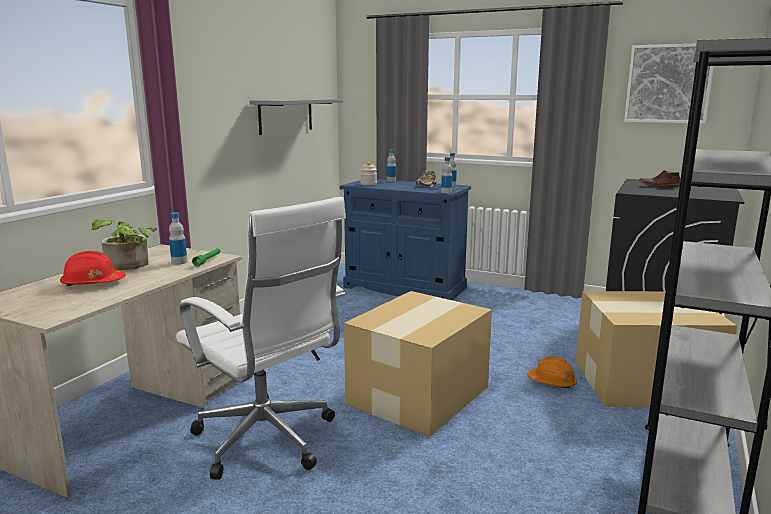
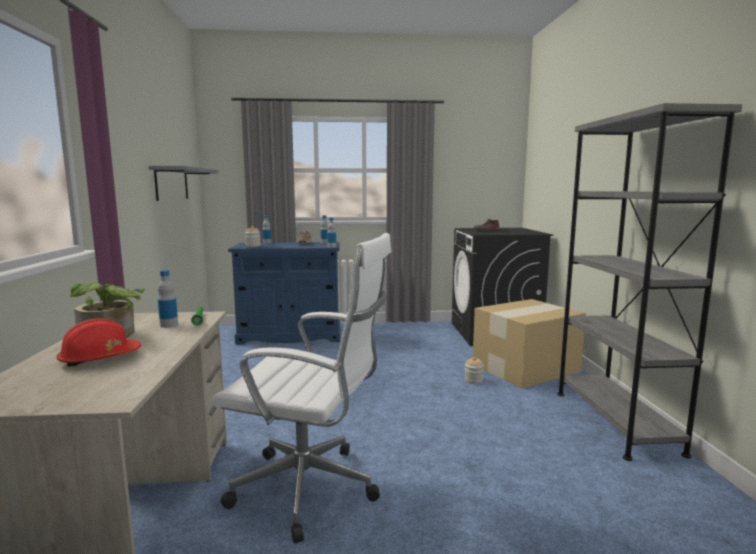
camera: 30 degrees left, 5 degrees down
cardboard box [344,291,492,437] -> none
orange hard hat [527,356,577,389] -> jar [464,357,484,384]
picture [624,44,714,124] -> none

